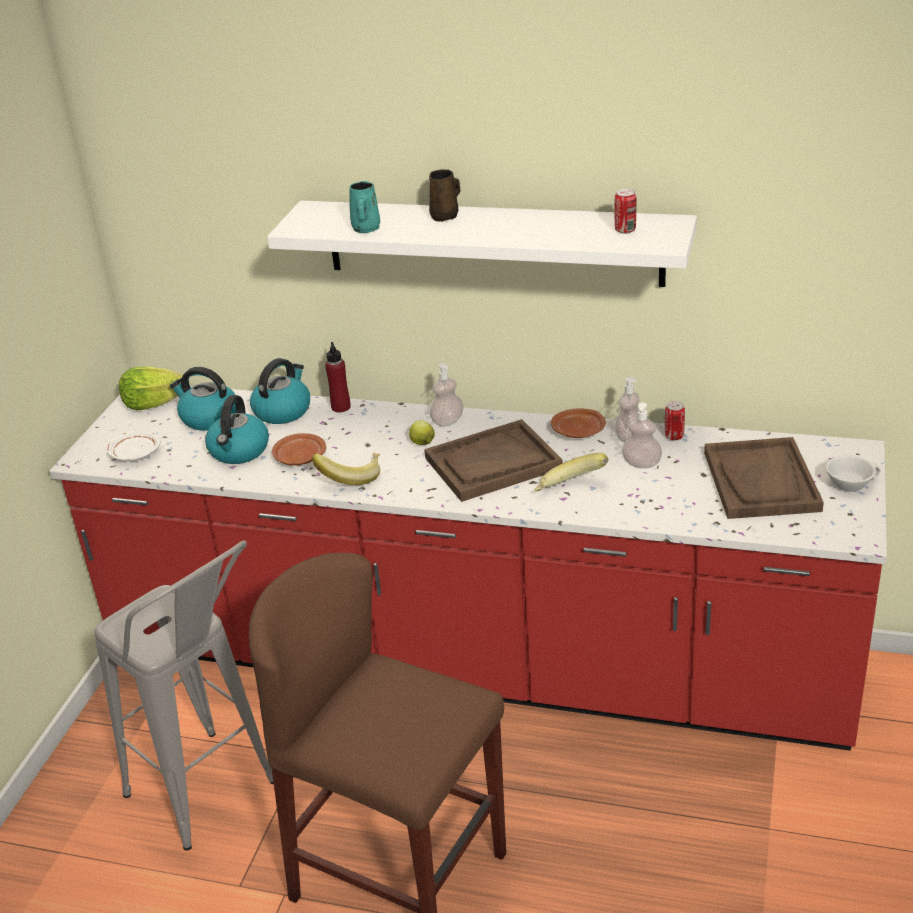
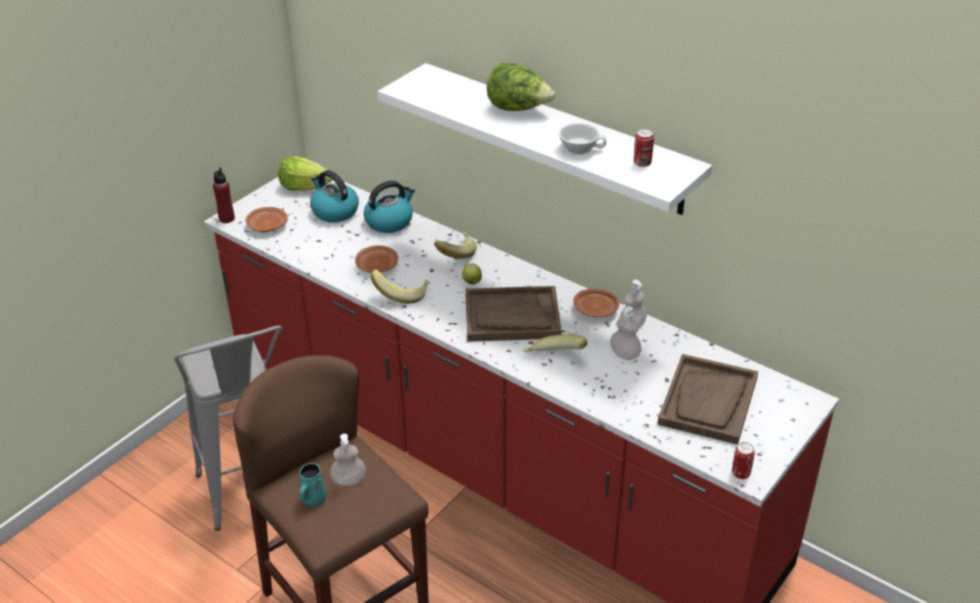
camera: 20 degrees right, 5 degrees up
white plate [106,430,161,462] -> brown plate [246,207,288,232]
kettle [205,395,269,464] -> none
red bottle [325,342,351,412] -> red bottle moved to [213,167,235,223]
turquoise mug [349,181,380,233] -> turquoise mug moved to [299,463,327,507]
brown mug [429,169,460,222] -> lettuce [487,63,555,111]
soap dispenser [430,363,464,426] -> soap dispenser moved to [330,434,366,486]
can [665,401,685,441] -> can moved to [732,442,755,479]
white cup [826,455,880,493] -> white cup moved to [558,123,606,155]
none -> banana [434,232,477,259]

